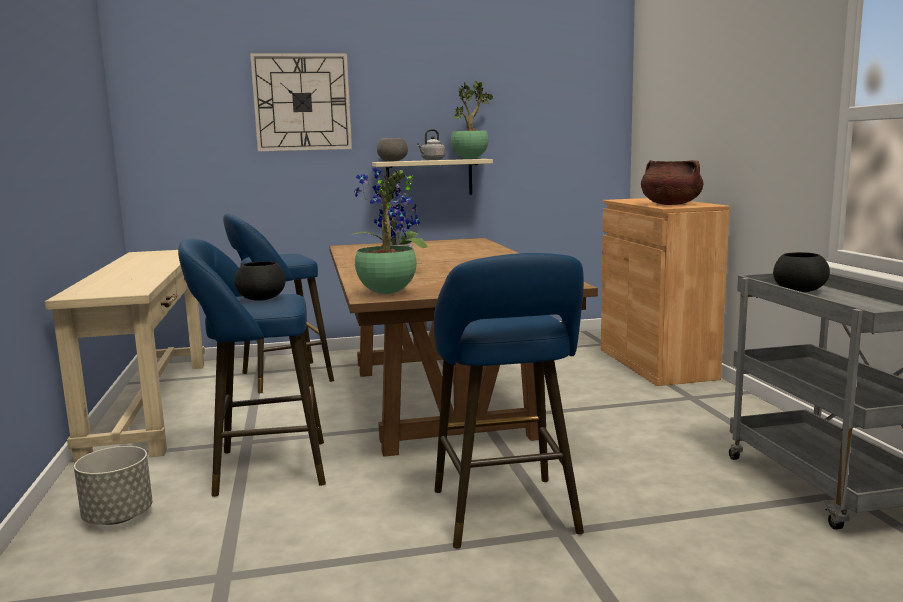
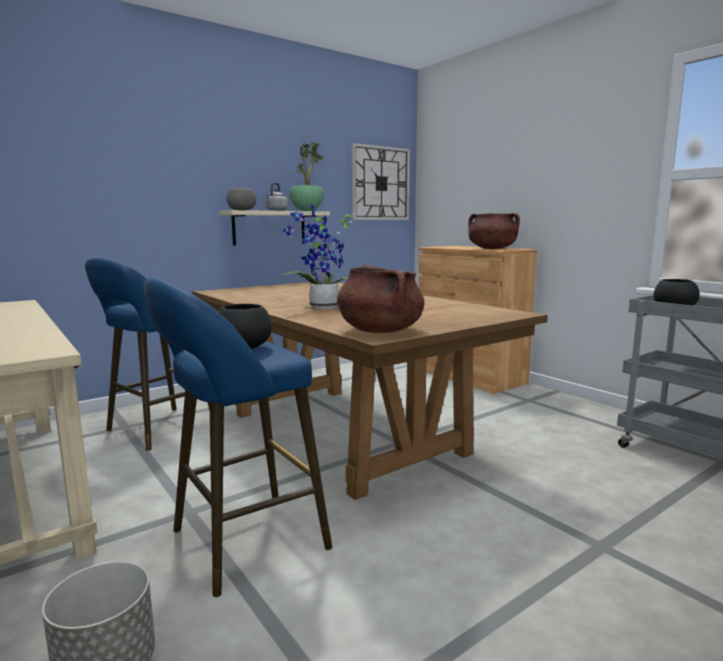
camera: 25 degrees left, 0 degrees up
wall clock [250,53,352,151] -> wall clock moved to [352,143,410,220]
potted plant [355,169,417,294] -> brown cooking pot [337,265,424,333]
blue stool [434,253,584,548] -> none

